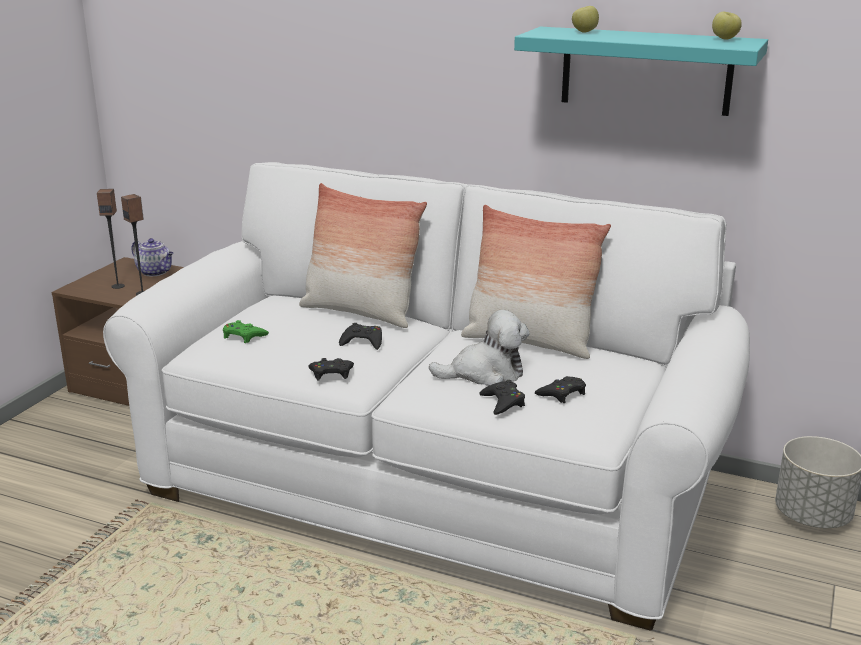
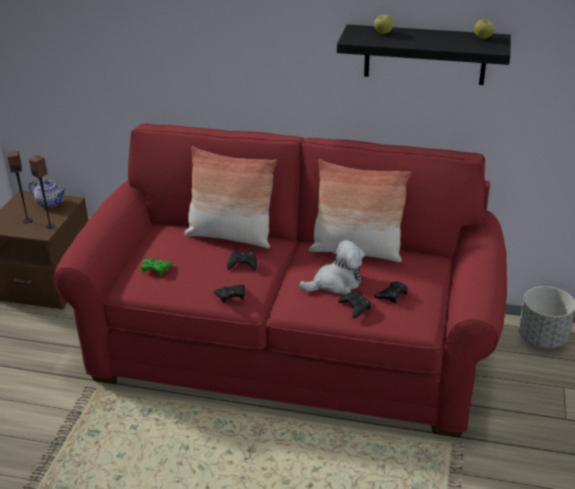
camera: 10 degrees left, 10 degrees up
white sofa [103,162,750,631] -> red sofa [53,124,507,438]
turquoise shelf [514,27,768,116] -> black shelf [337,24,511,85]

